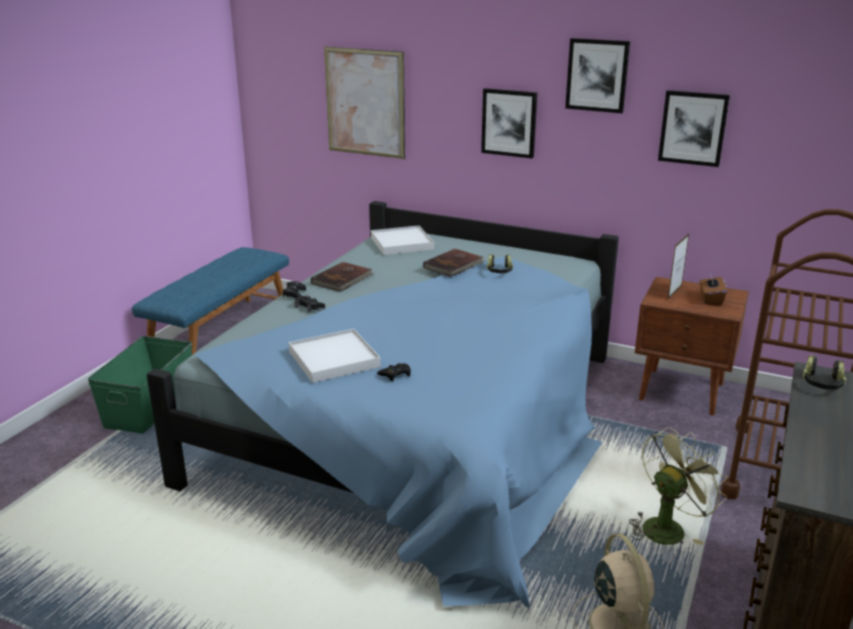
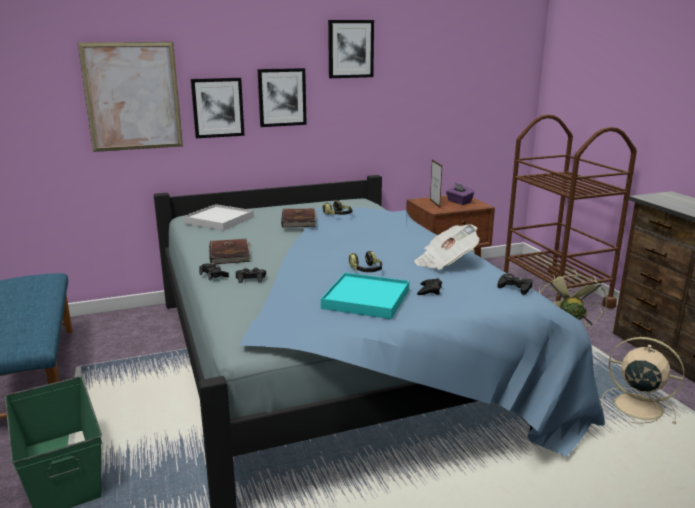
camera: 45 degrees left, 5 degrees down
white tray [289,329,381,383] -> turquoise tray [321,273,409,319]
picture [658,90,730,167] -> picture moved to [191,78,245,138]
brown tissue box [699,272,727,306] -> purple tissue box [446,183,474,205]
headphones [803,355,846,390] -> headphones moved to [349,251,382,272]
none -> newspaper [414,224,480,270]
none -> black game controller [497,274,533,295]

